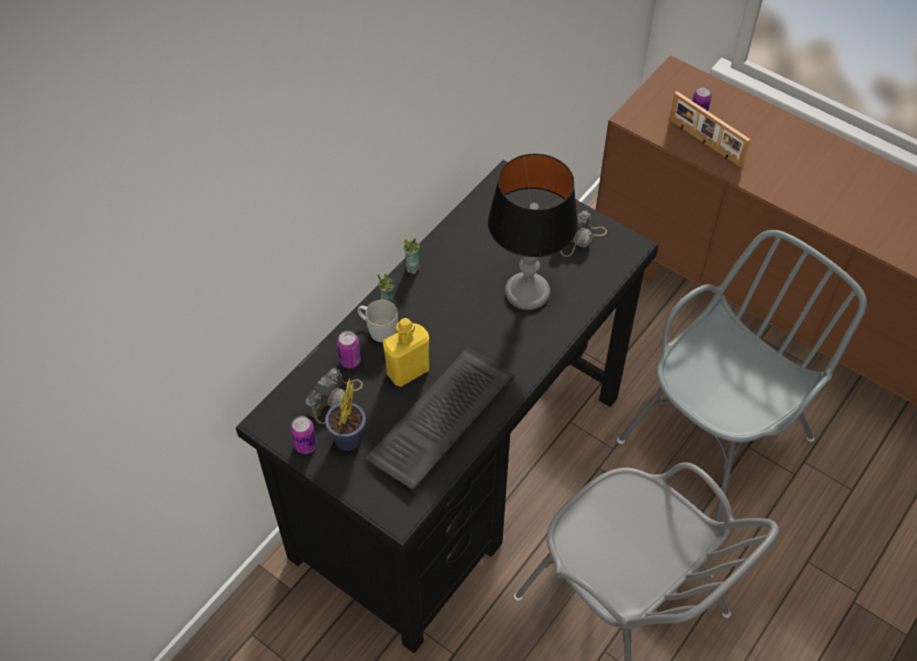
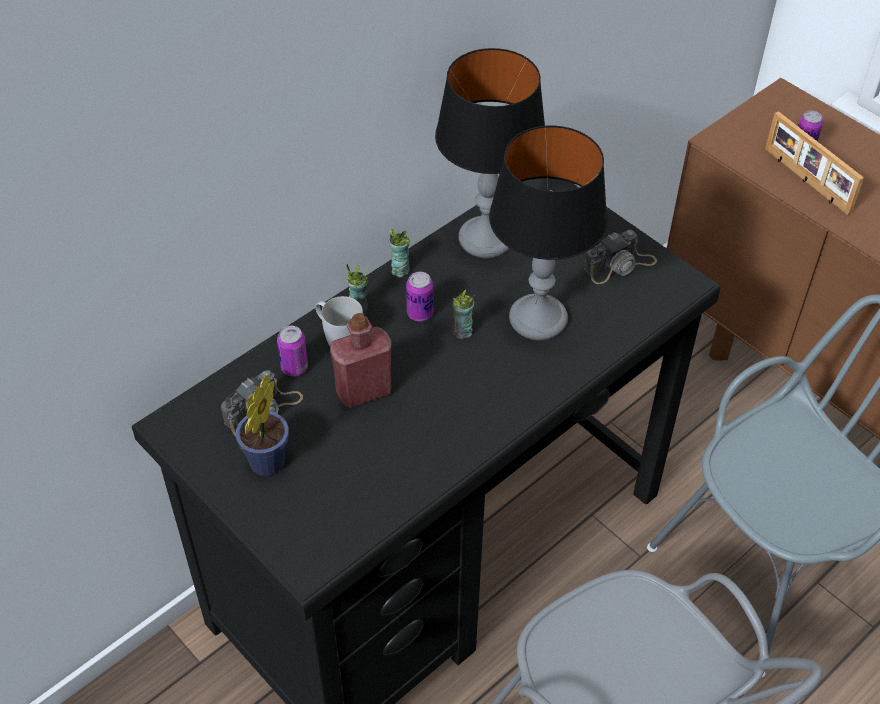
camera: 10 degrees right, 5 degrees down
can [291,416,317,454] -> can moved to [406,272,433,321]
keyboard [365,347,514,492] -> none
yellow bottle [383,318,429,387] -> red bottle [330,313,391,408]
none -> table lamp [435,48,545,258]
none -> cup [453,290,475,339]

